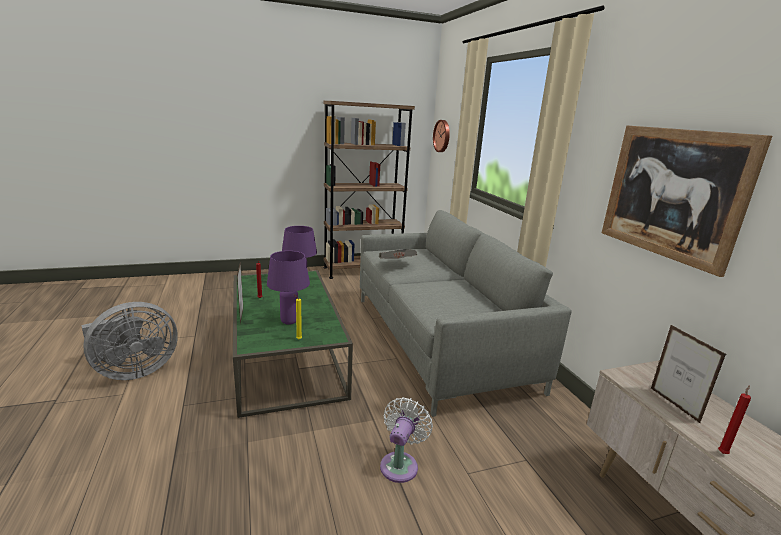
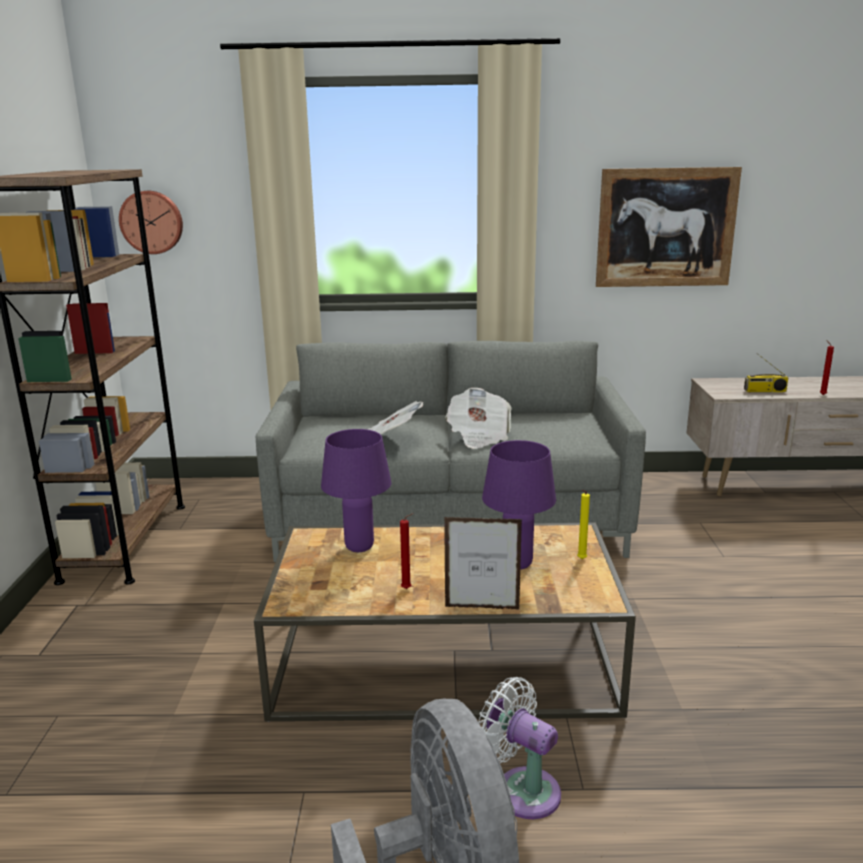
camera: 70 degrees left, 0 degrees up
green coffee table [233,270,353,418] -> brown coffee table [254,523,636,722]
white fan [380,397,433,483] -> white fan moved to [478,677,561,819]
picture frame [651,325,726,424] -> radio [744,353,789,392]
none -> newspaper [445,388,512,449]

